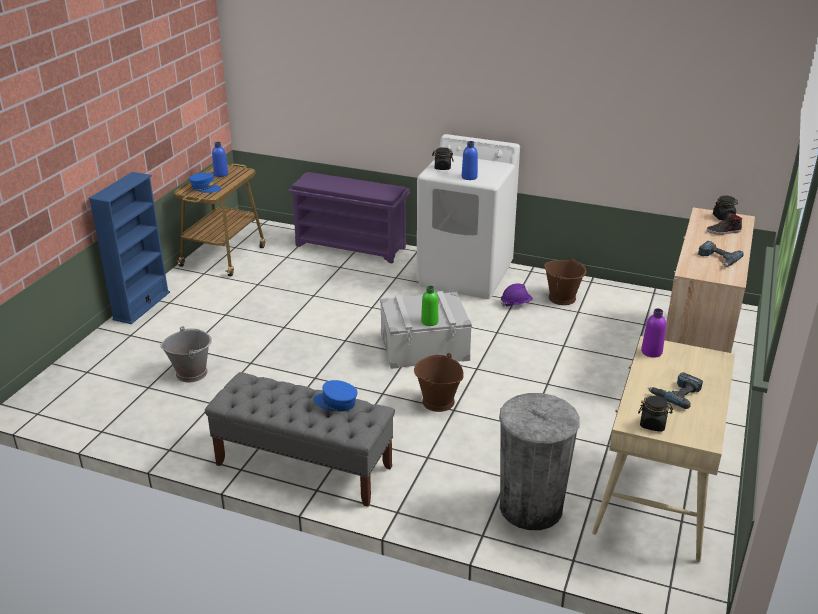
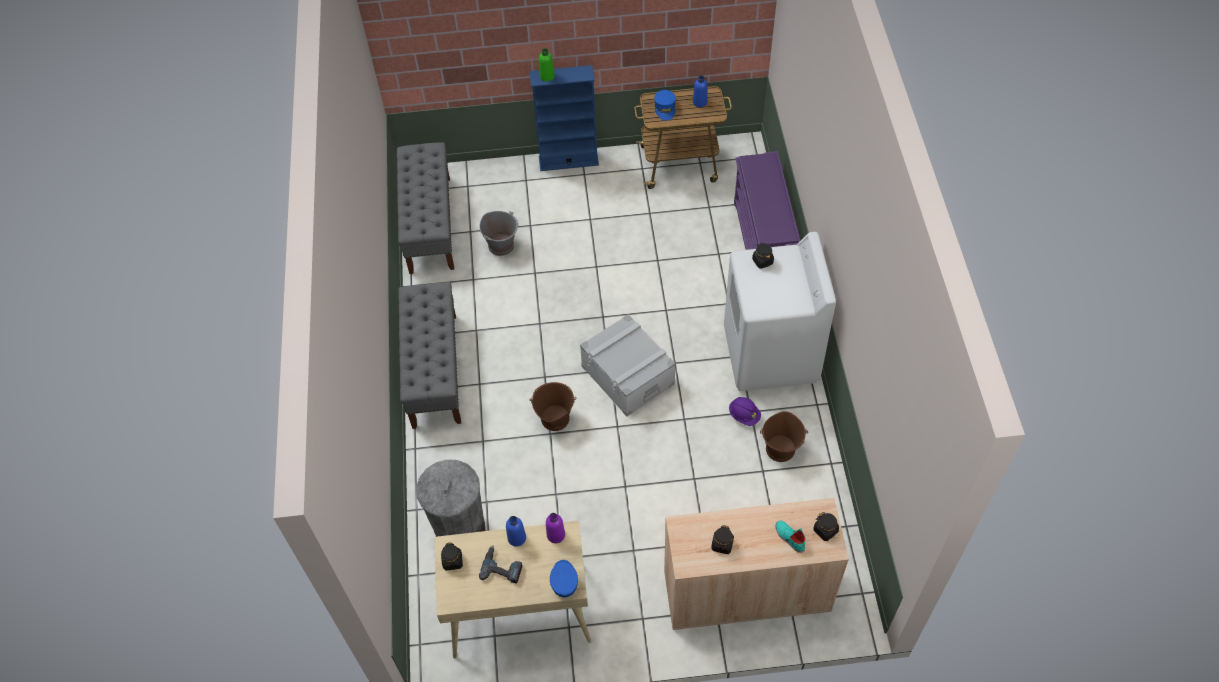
camera: 65 degrees right, 25 degrees up
blue cap [313,380,357,411] -> blue cap moved to [550,560,578,597]
green bottle [421,286,438,326] -> green bottle moved to [539,48,555,82]
blue bottle [462,141,478,180] -> blue bottle moved to [506,516,526,546]
power drill [698,241,744,267] -> black jar [711,525,734,554]
black shoe [707,212,742,235] -> turquoise shoe [775,520,806,553]
none -> grey bench [397,142,454,274]

